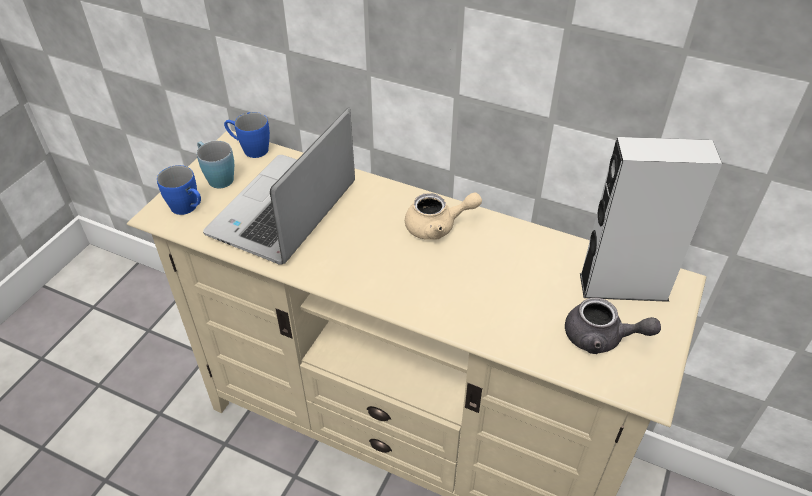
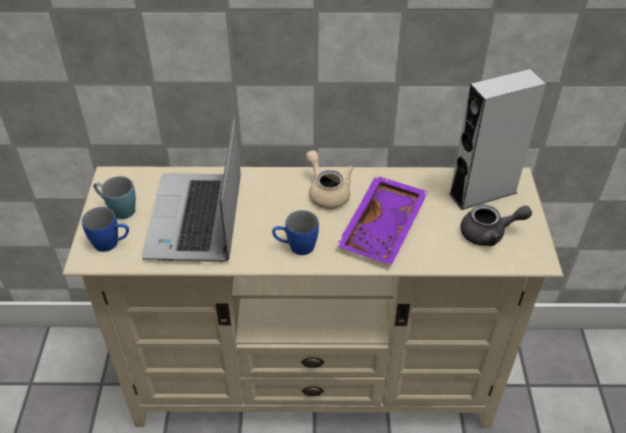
camera: 25 degrees left, 0 degrees up
blue mug [224,112,270,158] -> blue mug moved to [272,210,319,255]
beige teapot [405,192,482,240] -> beige teapot turned 90 degrees counterclockwise [306,150,353,209]
none -> purple tray [337,175,428,265]

